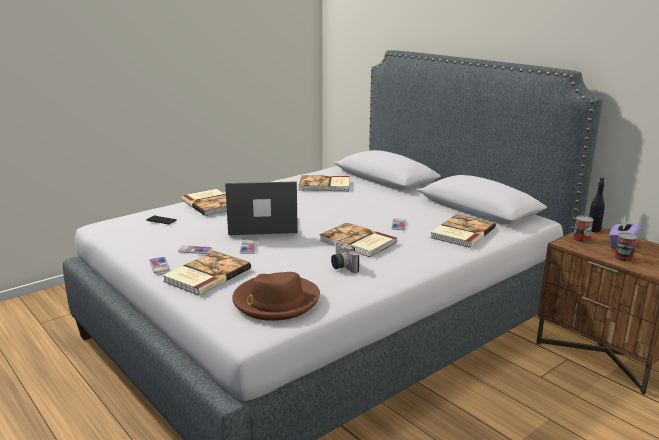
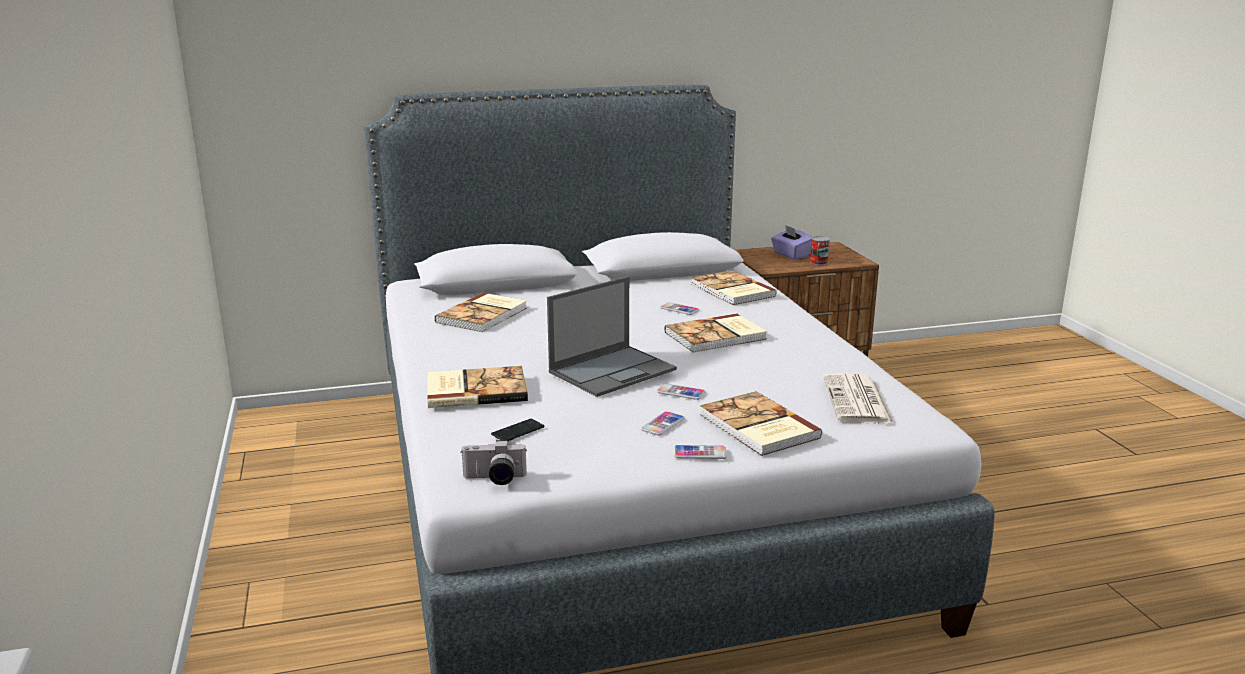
camera: 65 degrees left, 0 degrees up
laptop [225,181,298,235] -> laptop turned 150 degrees counterclockwise [547,276,677,397]
brown hat [232,272,320,321] -> newspaper [823,373,894,424]
camera [331,242,359,273] -> camera moved to [460,440,527,485]
can [573,216,594,243] -> none
black bottle [589,177,605,232] -> none

